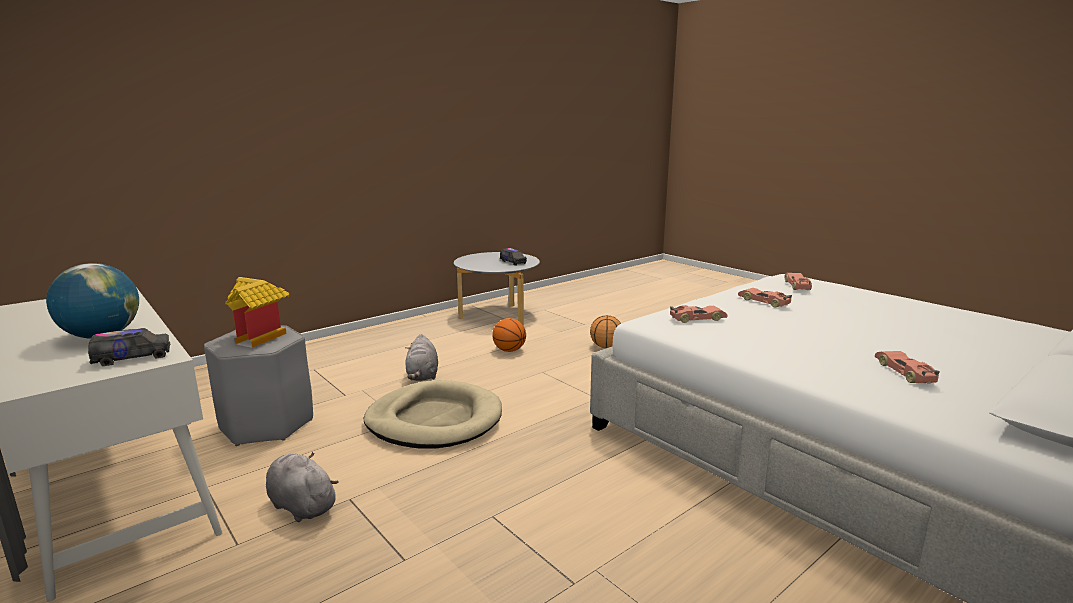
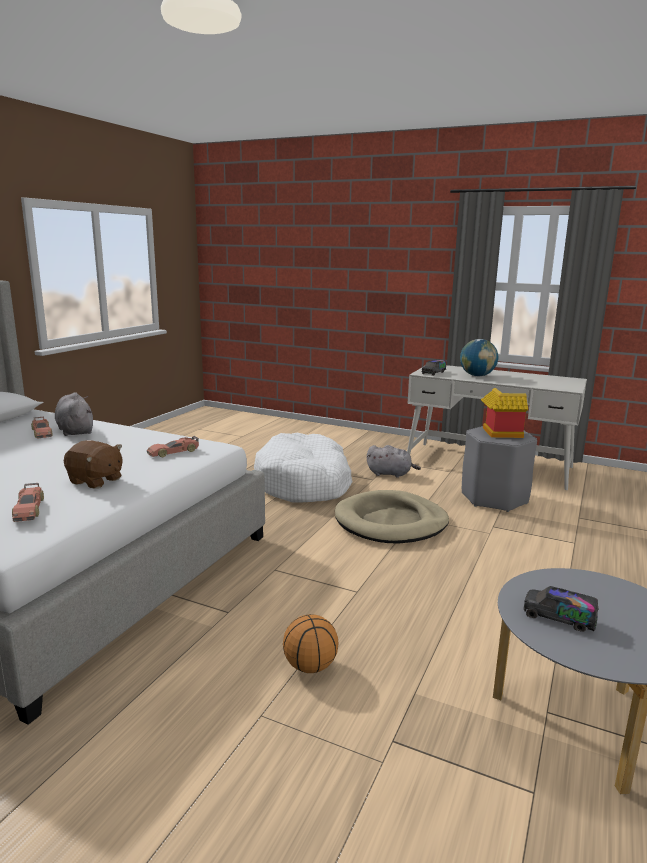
camera: 155 degrees right, 0 degrees up
grey plush toy [405,334,438,381] -> grey plush toy moved to [55,392,93,436]
basketball [492,318,526,352] -> none
toy car [738,288,792,308] -> brown plush toy [64,440,123,489]
none -> white dog bed [254,433,352,503]

